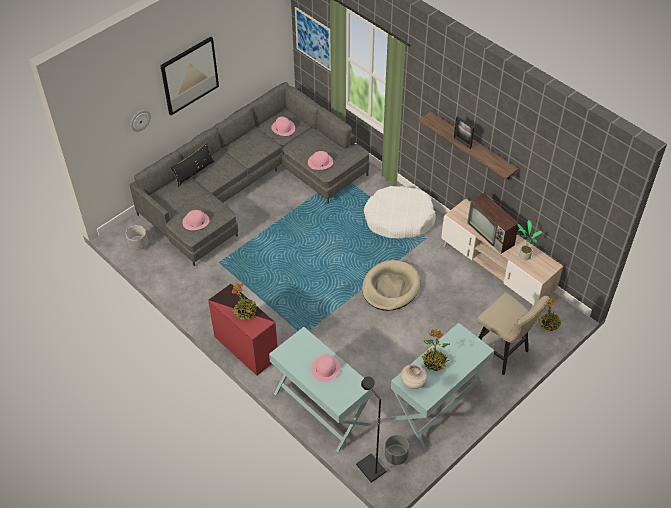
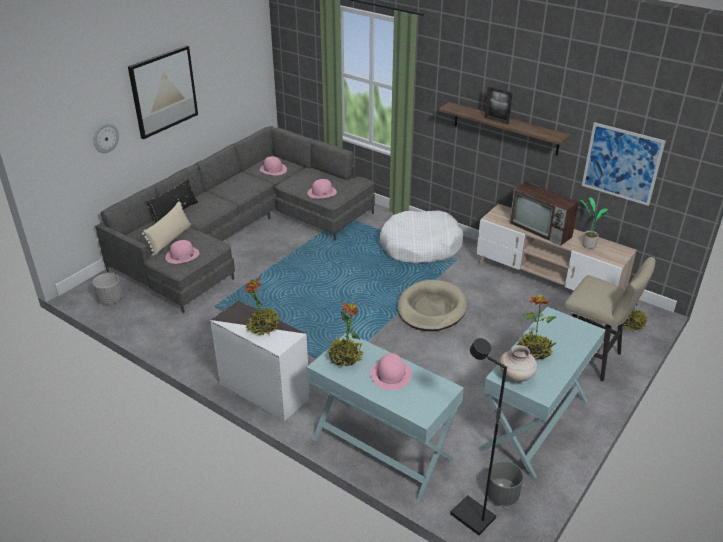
camera: 10 degrees left, 15 degrees down
red dresser [208,284,277,375] -> white dresser [210,300,310,421]
picture [295,7,331,71] -> picture moved to [582,122,666,206]
none -> beige pillow [142,201,191,256]
none -> potted plant [328,302,363,366]

